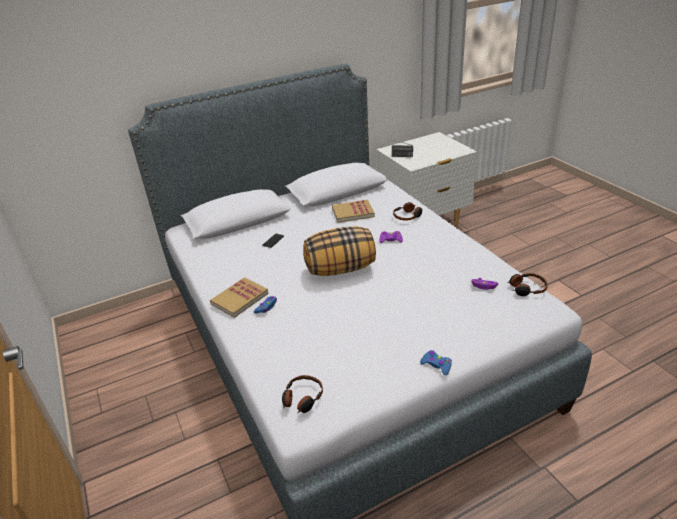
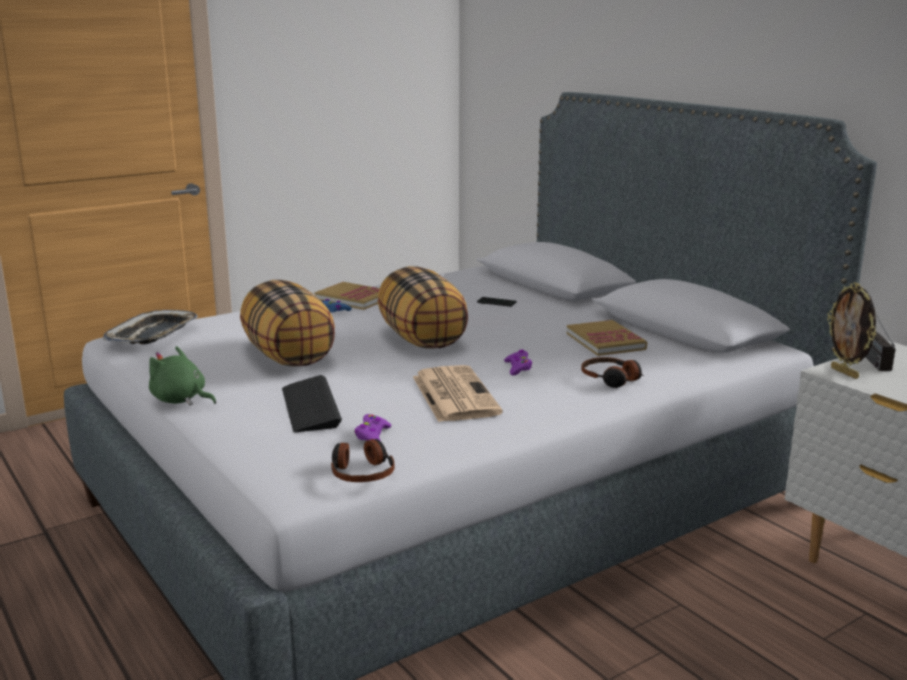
camera: 80 degrees right, 15 degrees down
headphones [282,375,323,413] -> tray [103,310,198,344]
blue game controller [420,350,452,376] -> green plush toy [149,346,216,405]
none -> pillow [240,280,335,366]
none -> keyboard [282,375,342,432]
none -> newspaper [413,365,503,422]
none -> picture frame [827,282,876,379]

